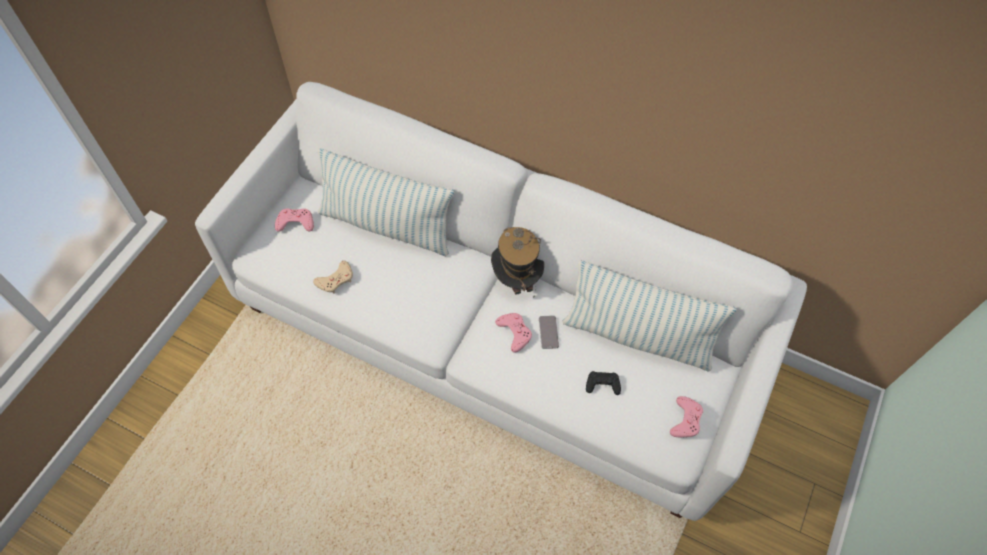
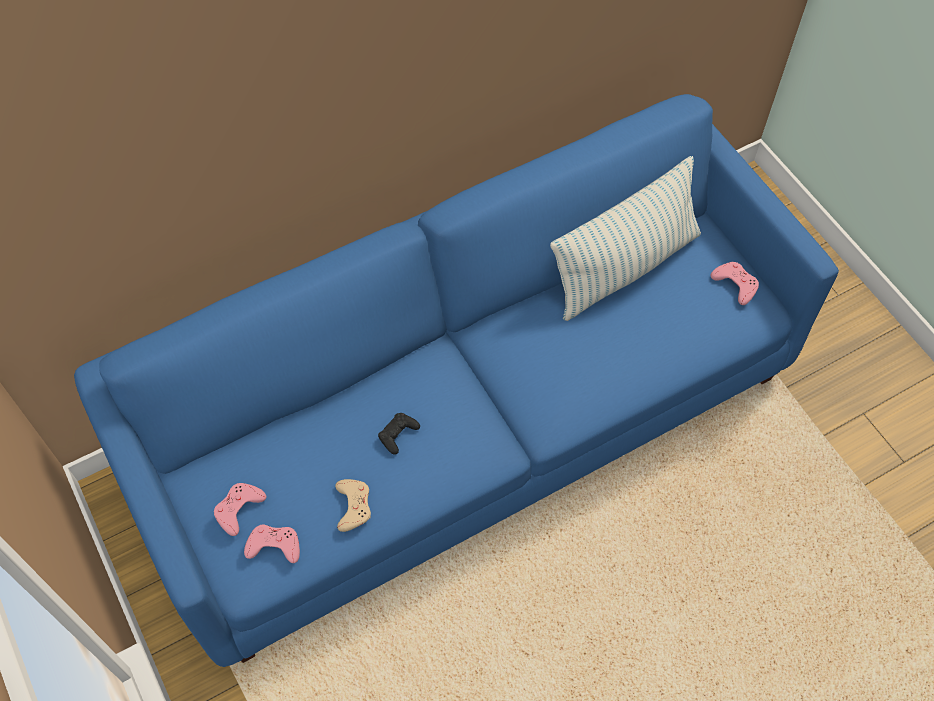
camera: 55 degrees left, 0 degrees up
white sofa [195,82,807,521] -> blue sofa [74,94,839,667]
pillow [318,148,455,256] -> none
hat [491,227,544,298] -> none
pink game controller [495,313,532,353] -> pink game controller moved to [244,524,300,563]
phone [539,316,559,349] -> none
black game controller [586,371,621,395] -> black game controller moved to [378,413,420,455]

